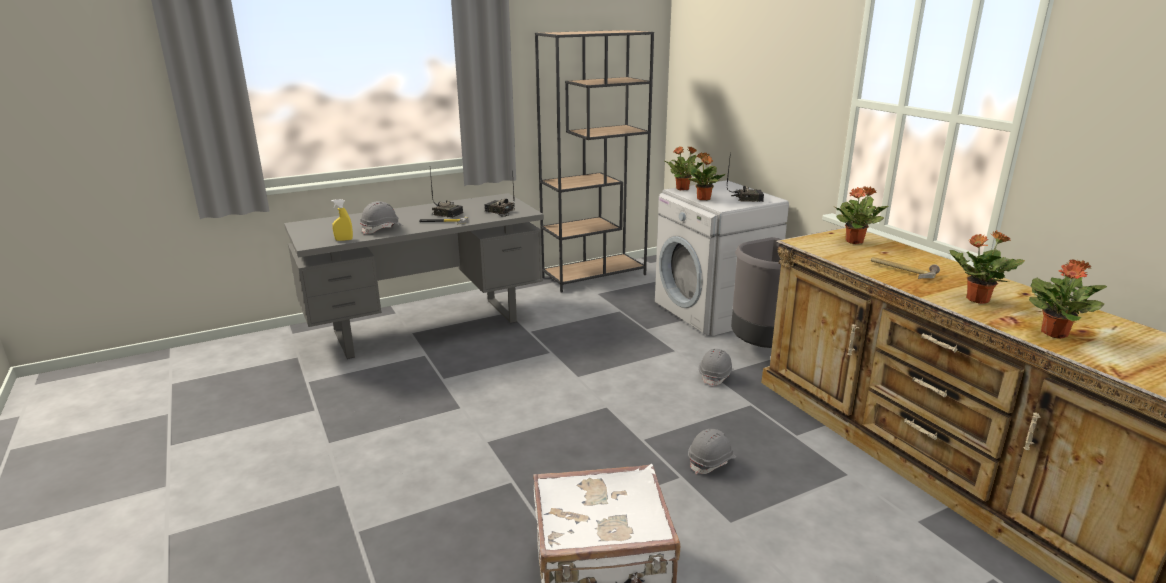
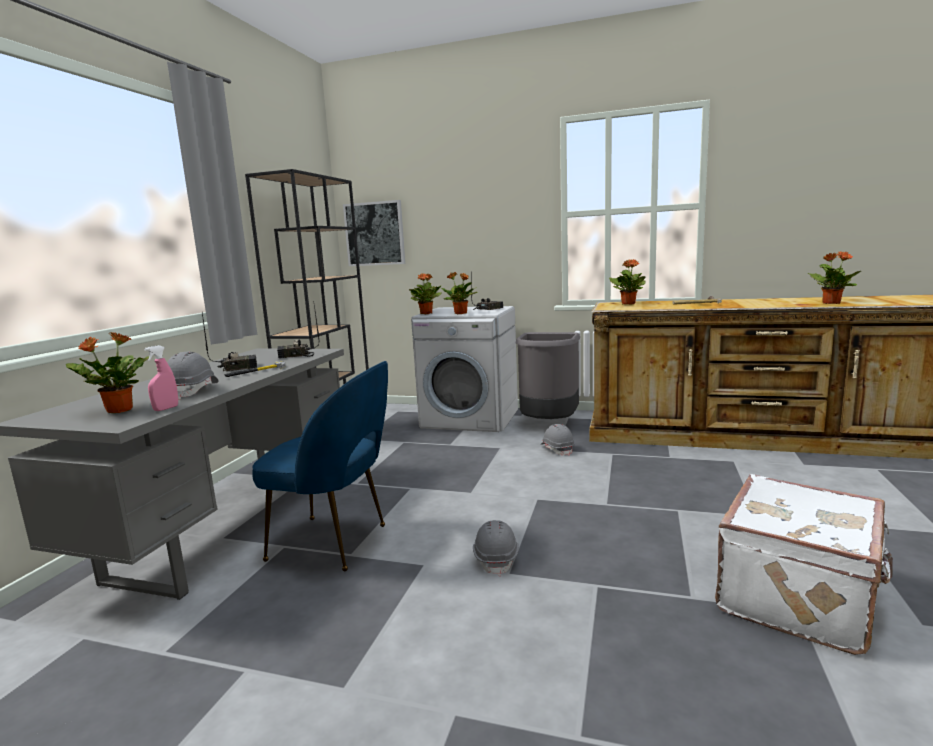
camera: 45 degrees left, 10 degrees down
yellow spray bottle [331,199,353,241] -> pink spray bottle [144,345,178,411]
grey hard hat [688,429,736,475] -> grey hard hat moved to [473,520,519,576]
potted plant [950,230,1025,304] -> potted plant moved to [66,332,149,413]
none -> blue chair [252,361,388,571]
none -> picture [343,200,405,266]

